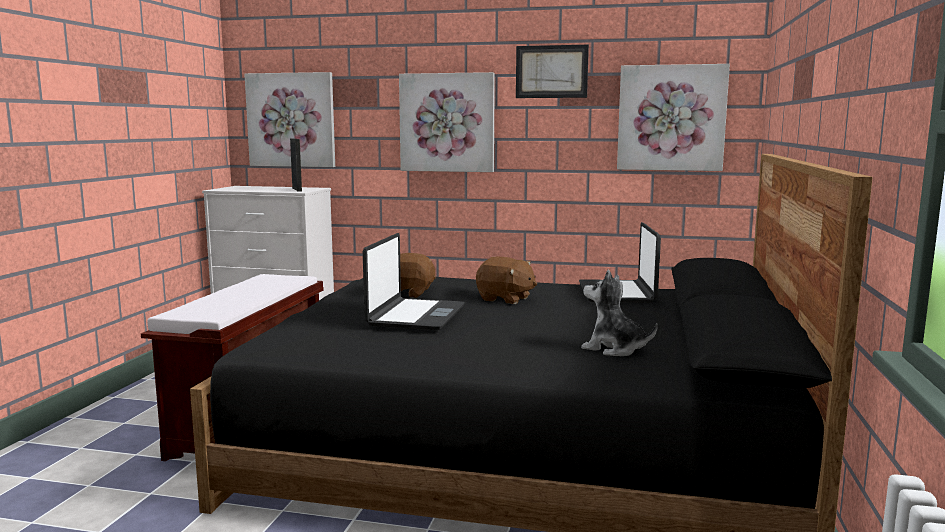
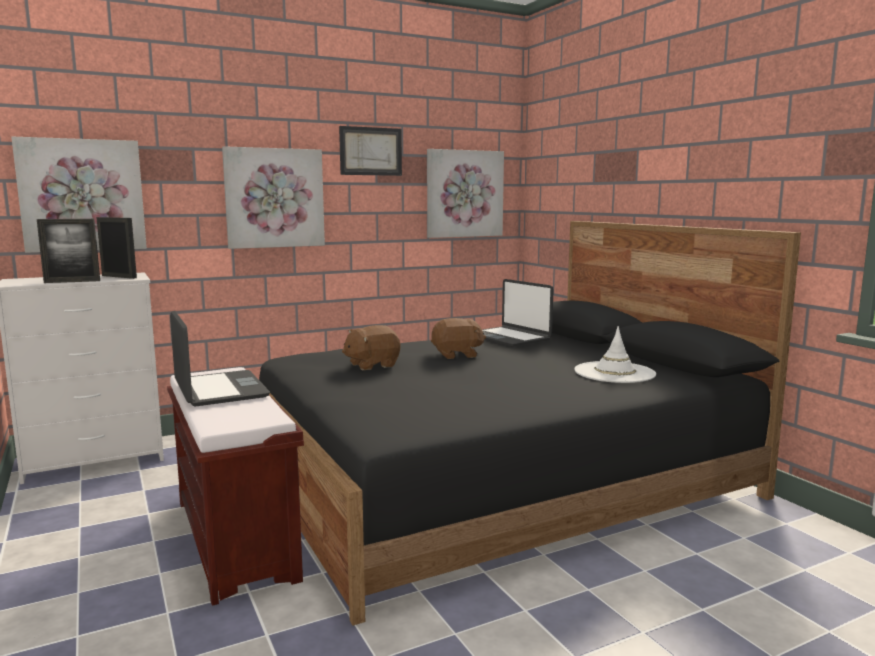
camera: 40 degrees left, 0 degrees up
laptop [363,233,465,330] -> laptop moved to [170,311,270,407]
plush toy [581,270,658,356] -> white hat [574,326,656,383]
none -> picture frame [37,219,100,283]

